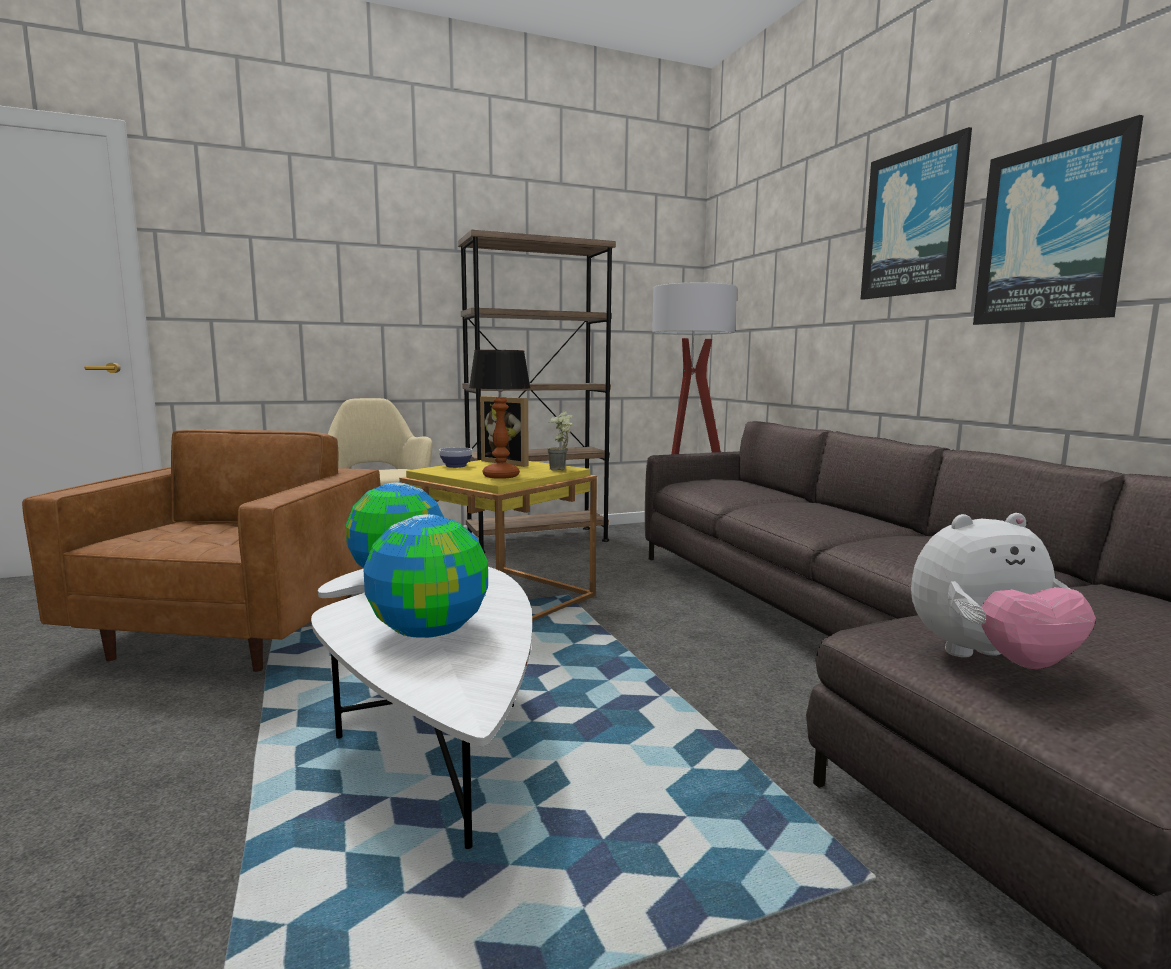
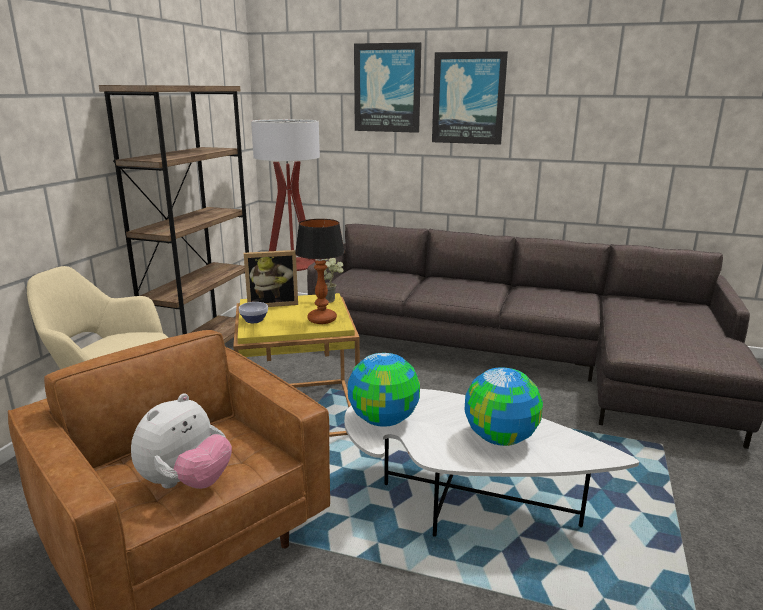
camera: 50 degrees left, 10 degrees up
plush toy [911,513,1096,669] -> plush toy moved to [131,393,232,489]
picture [973,115,1143,325] -> picture moved to [354,42,422,133]

